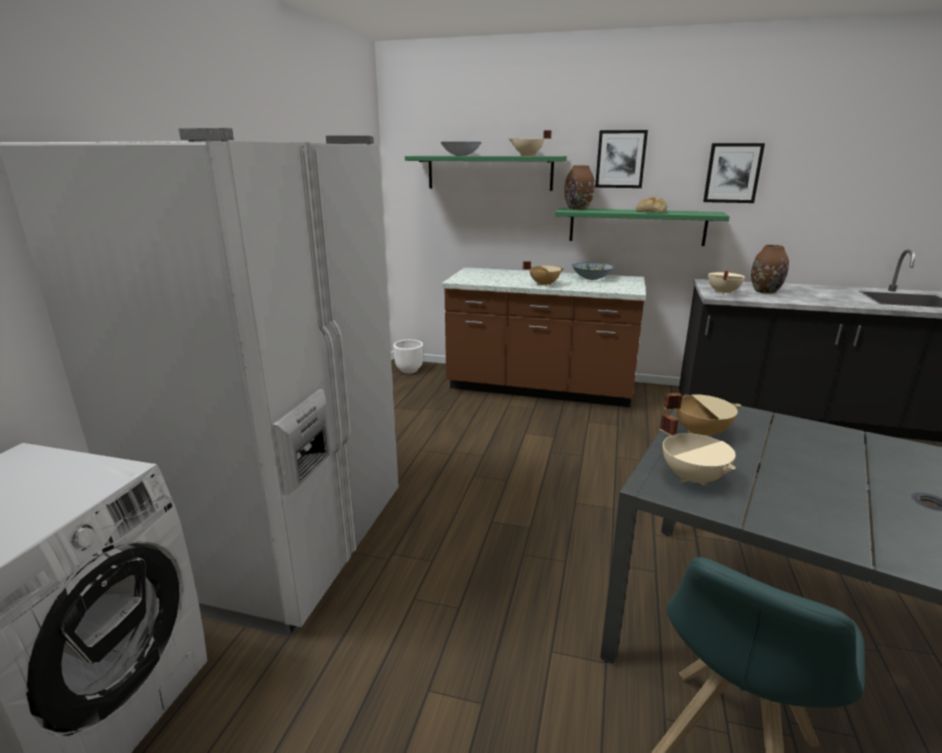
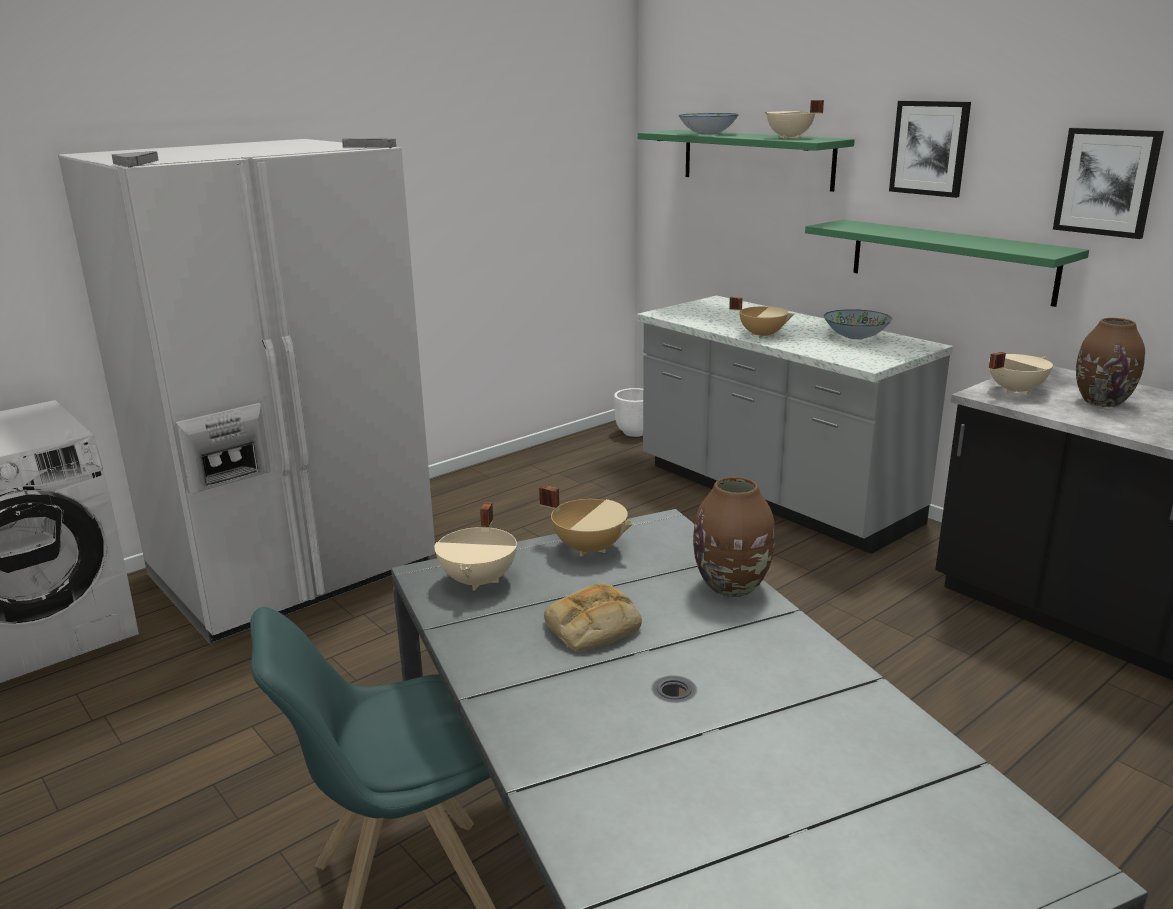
camera: 35 degrees right, 0 degrees up
brown counter [442,267,646,407] -> grey counter [637,296,953,554]
brown vase [564,165,595,210] -> brown vase moved to [693,477,775,597]
bread [636,197,667,213] -> bread moved to [544,583,642,651]

